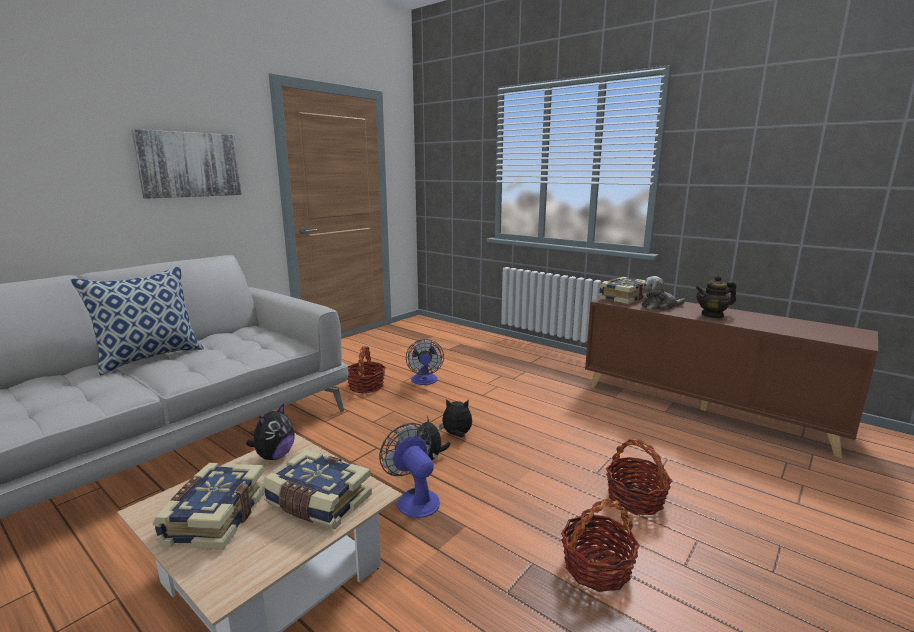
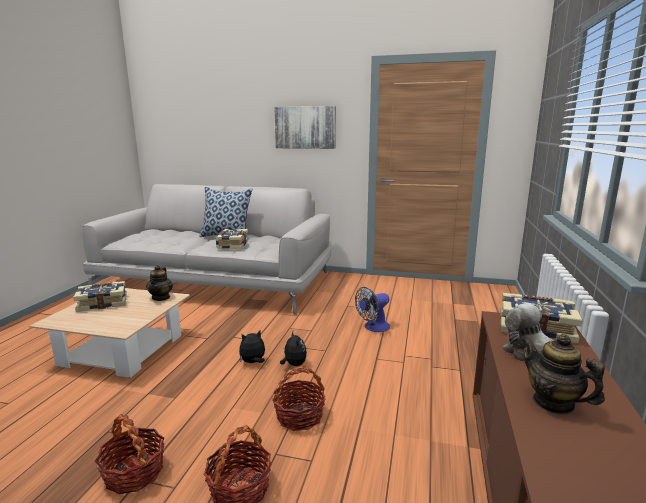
camera: 65 degrees right, 0 degrees up
plush toy [246,403,295,460] -> teapot [146,265,173,301]
book [262,449,372,529] -> book moved to [216,229,249,249]
basket [347,346,386,393] -> basket moved to [272,366,326,431]
fan [379,423,440,518] -> none

